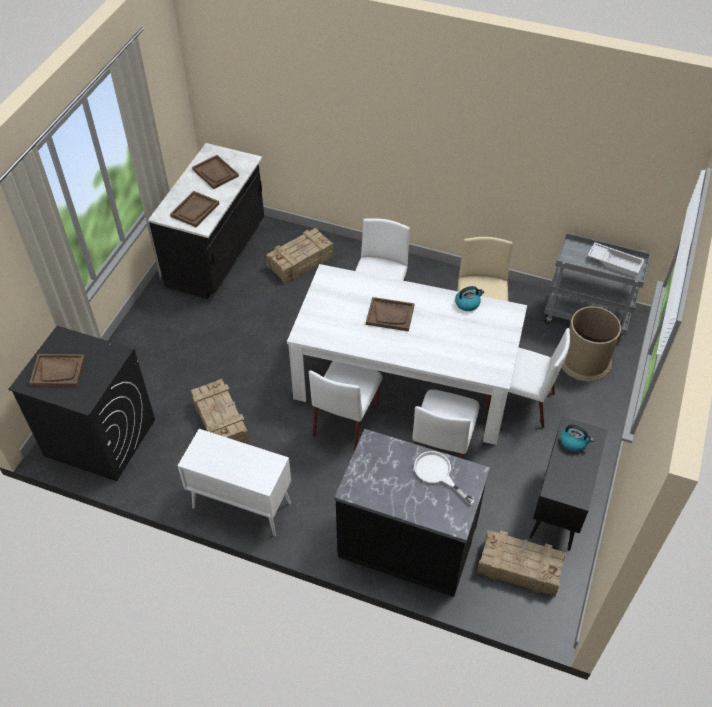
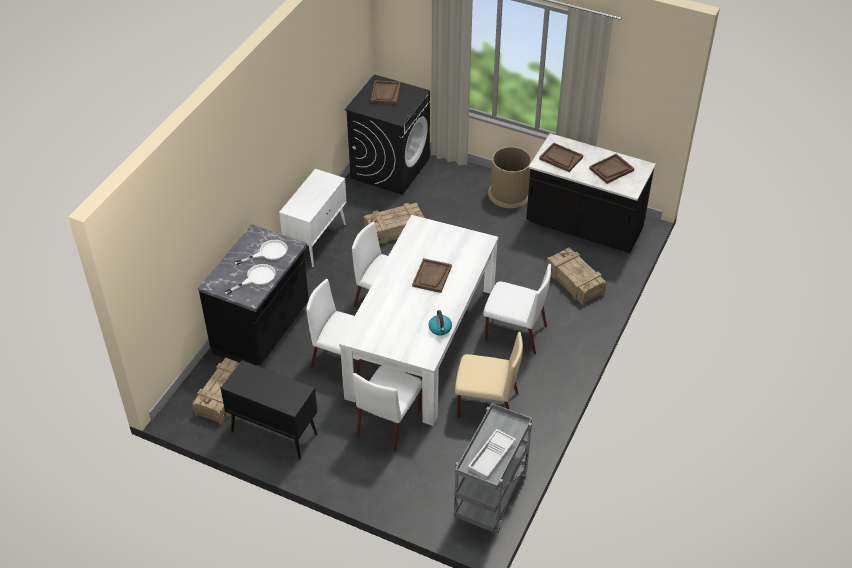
camera: 95 degrees right, 5 degrees down
kettle [560,424,594,452] -> none
brown trash can [561,306,621,382] -> brown trash can moved to [488,147,532,209]
none -> white frying pan [235,240,288,265]

